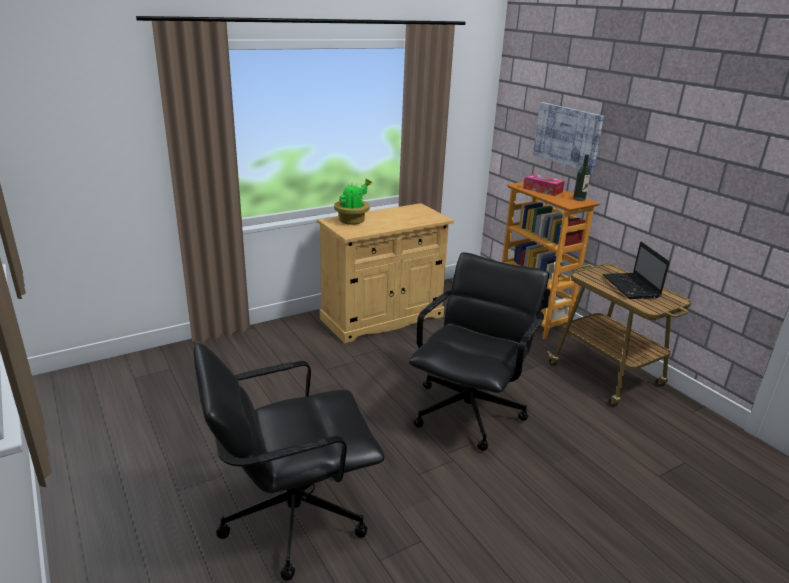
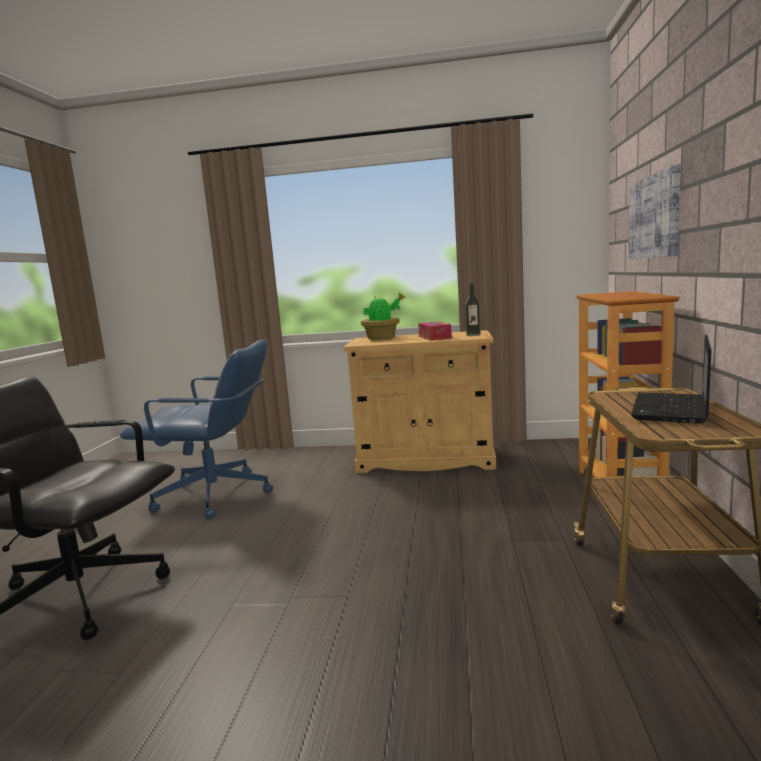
camera: 40 degrees right, 15 degrees down
black office chair [408,252,549,451] -> none
tissue box [523,174,565,196] -> tissue box moved to [418,321,452,341]
bottle [573,154,590,201] -> bottle moved to [465,283,481,336]
none -> blue office chair [120,340,273,519]

